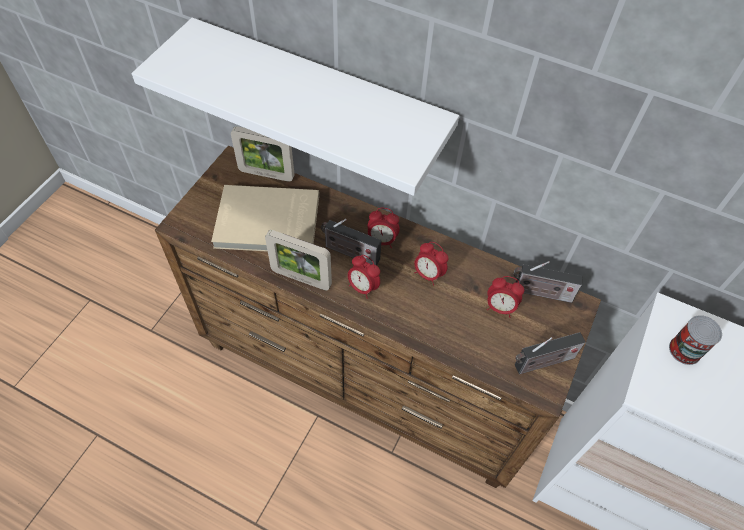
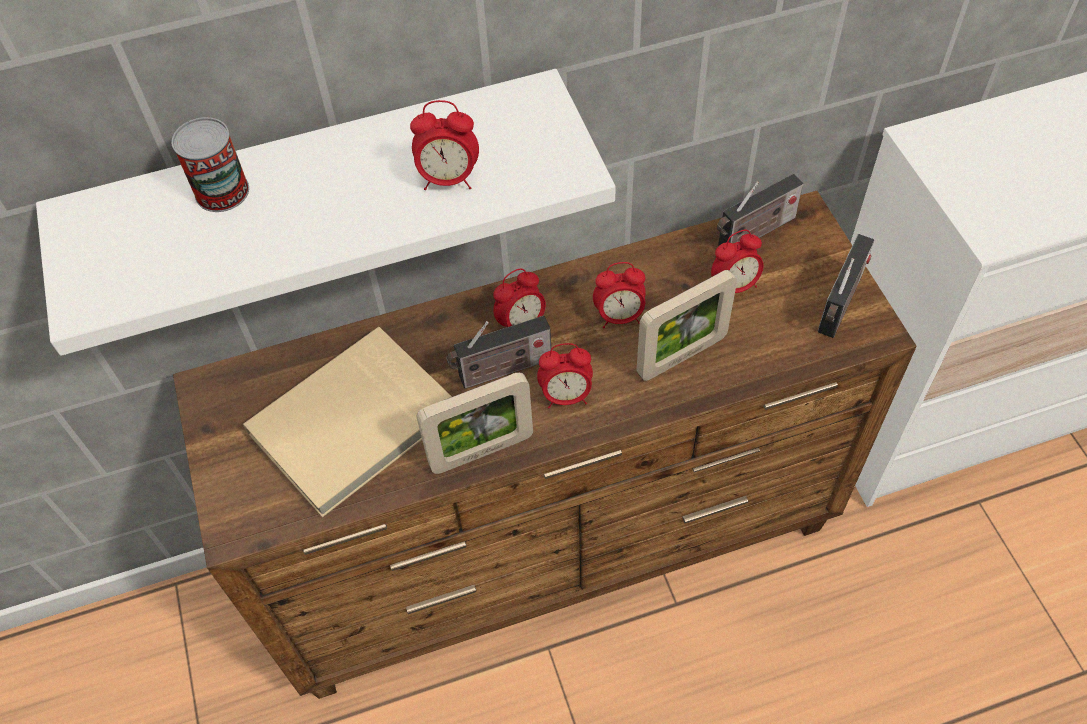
camera: 40 degrees left, 0 degrees up
picture frame [231,126,294,182] -> picture frame moved to [636,270,737,381]
can [669,315,722,365] -> can moved to [171,117,249,212]
none -> alarm clock [410,100,479,190]

